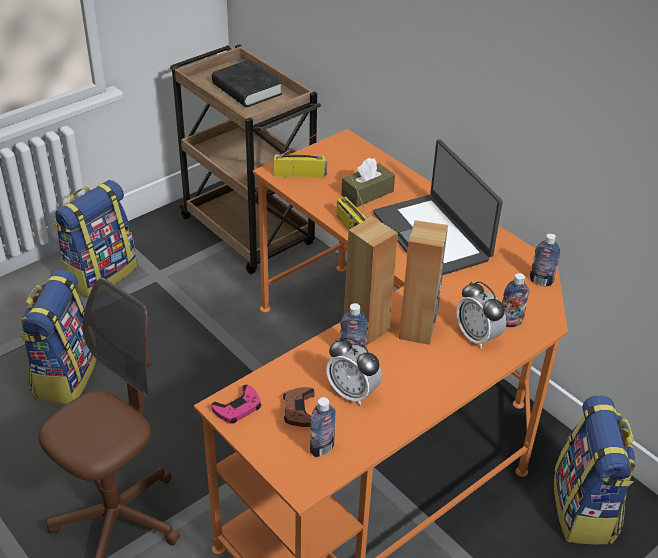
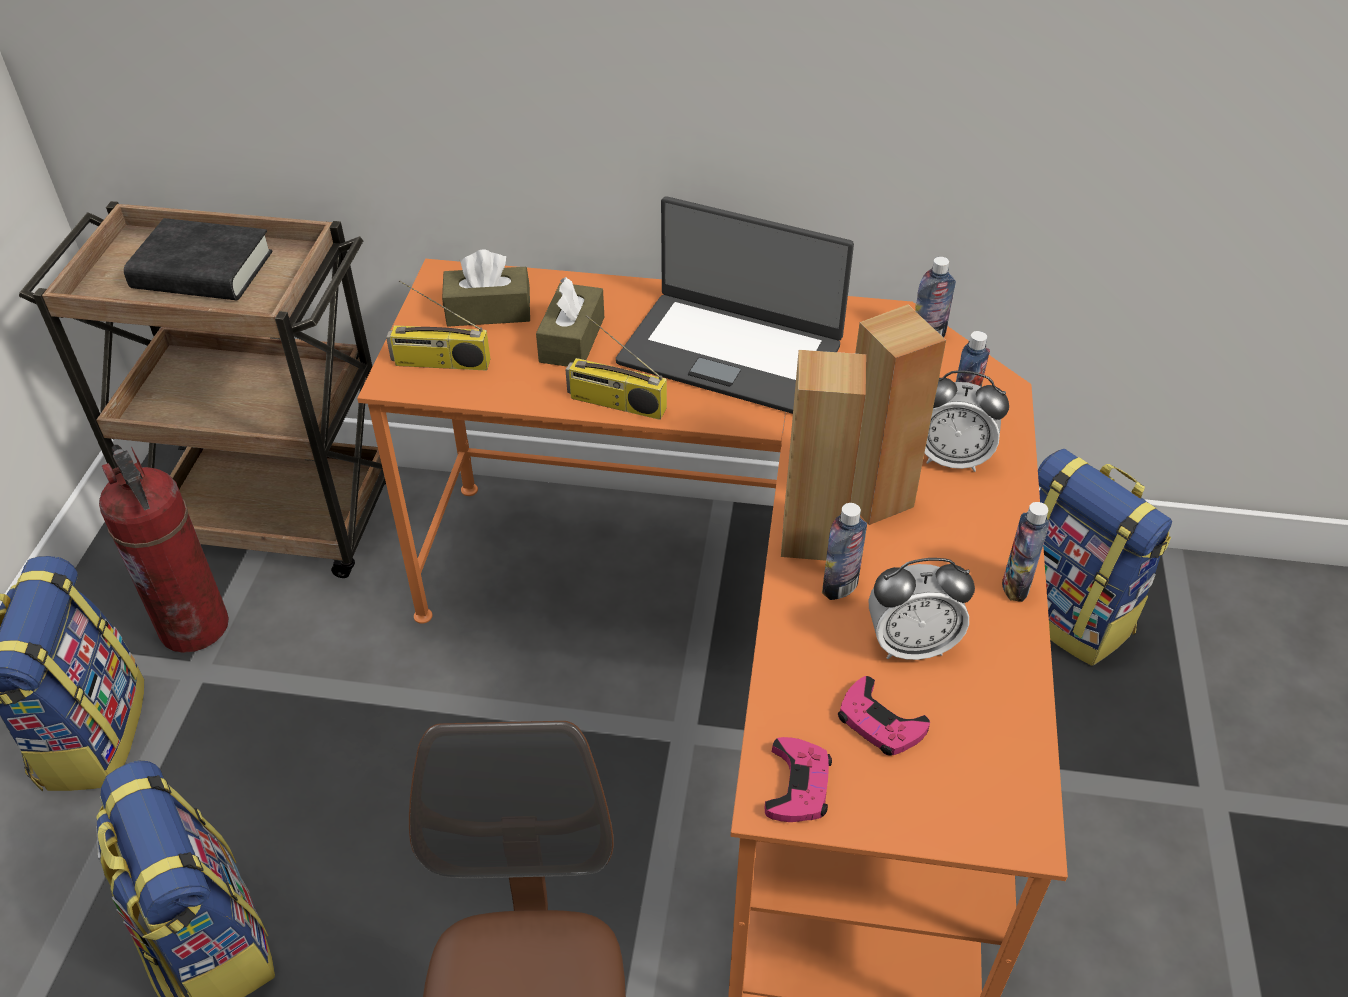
camera: 40 degrees left, 5 degrees up
radio [274,133,328,178] -> radio turned 135 degrees counterclockwise [386,280,490,371]
brown game controller [283,387,315,427] -> pink game controller [838,676,930,755]
bottle [310,397,336,457] -> bottle moved to [1002,502,1049,602]
none -> fire extinguisher [99,445,229,653]
none -> brown tissue box [442,249,530,327]

